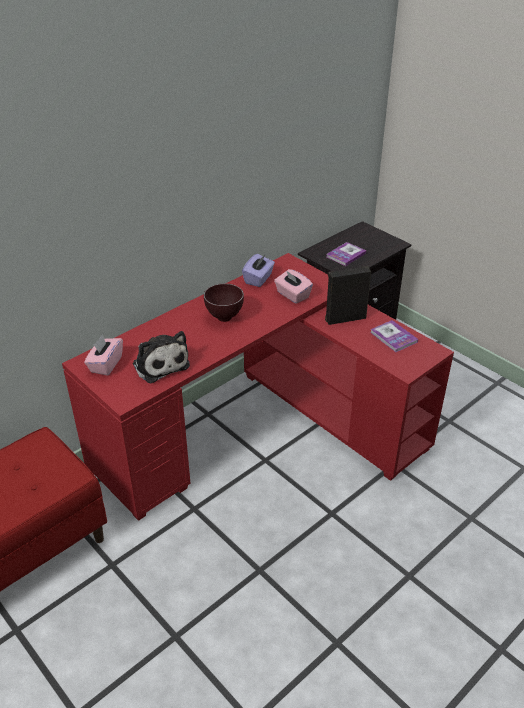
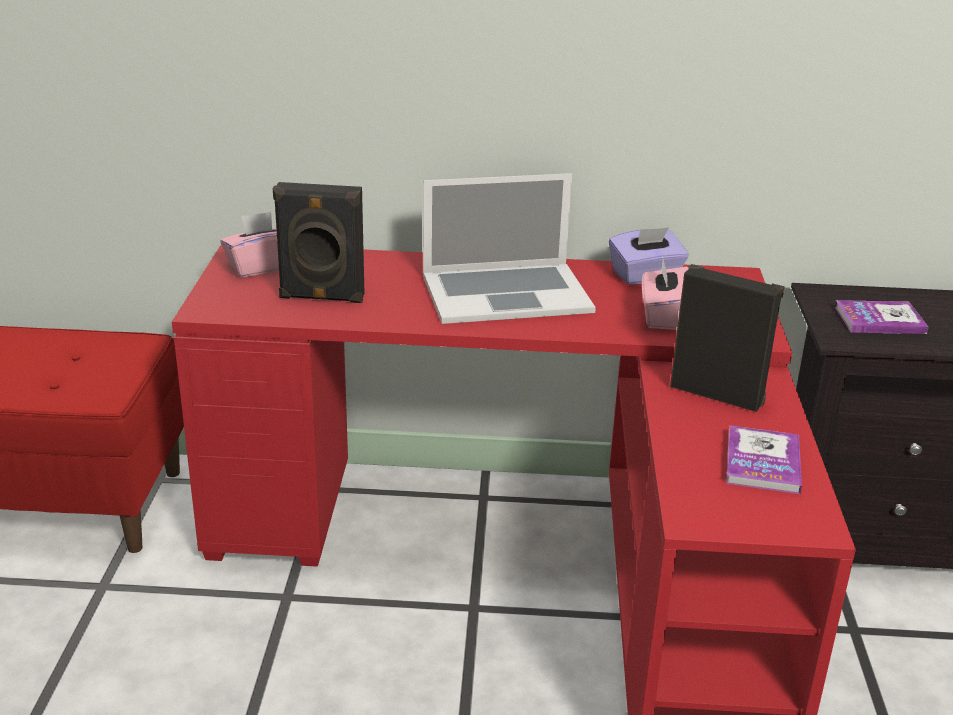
camera: 45 degrees right, 10 degrees down
plush toy [133,331,190,383] -> black speaker [273,182,365,303]
brown bowl [204,283,244,322] -> laptop [423,173,596,324]

